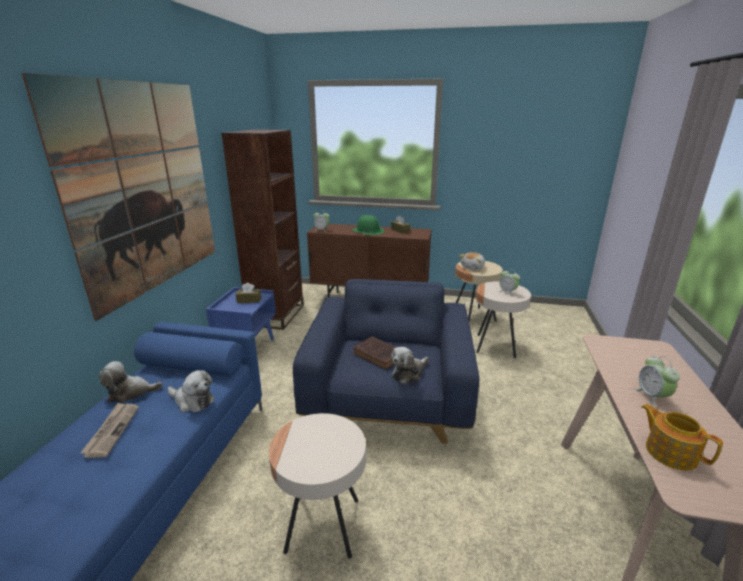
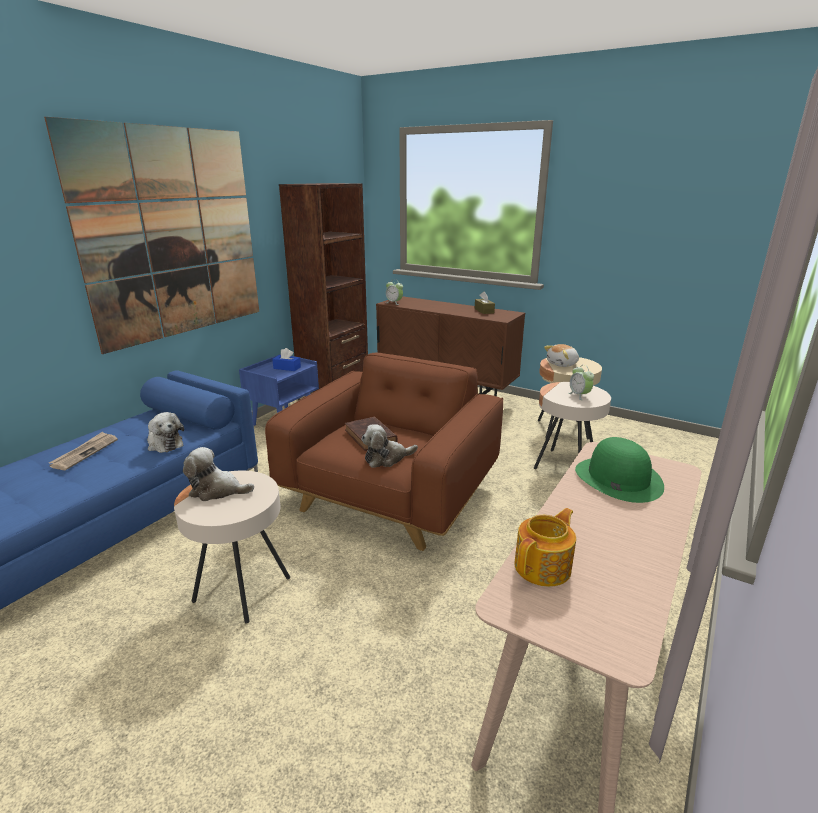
camera: 20 degrees right, 0 degrees up
plush toy [99,361,163,403] -> plush toy moved to [183,447,254,501]
brown tissue box [236,283,261,303] -> blue tissue box [272,348,301,371]
blue armchair [293,279,480,444] -> brown armchair [265,353,503,551]
green hat [352,215,384,235] -> green hat moved to [575,437,664,503]
alarm clock [634,356,680,407] -> none
teapot [641,404,723,470] -> teapot turned 60 degrees clockwise [514,508,576,587]

